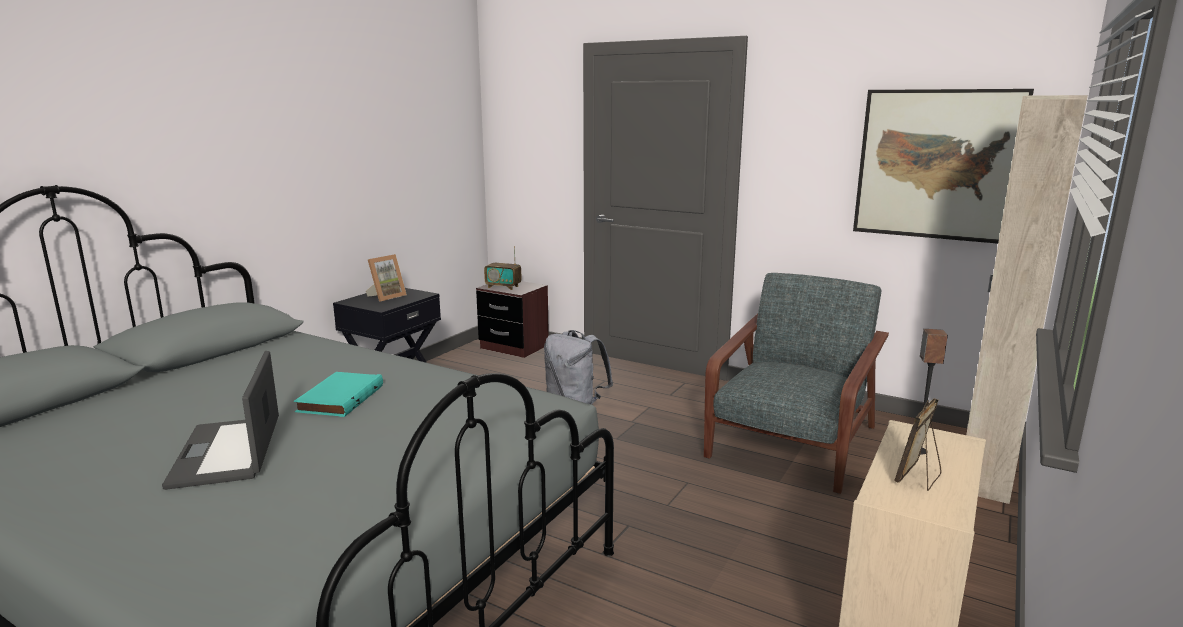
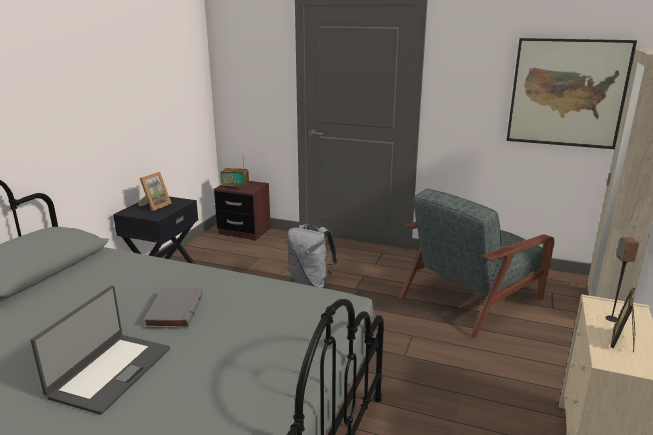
camera: 10 degrees left, 5 degrees up
laptop [162,351,279,490] -> laptop turned 135 degrees counterclockwise [31,285,170,415]
turquoise book [294,372,383,417] -> grey book [144,287,203,329]
grey armchair [704,273,889,494] -> grey armchair turned 150 degrees counterclockwise [399,189,555,339]

